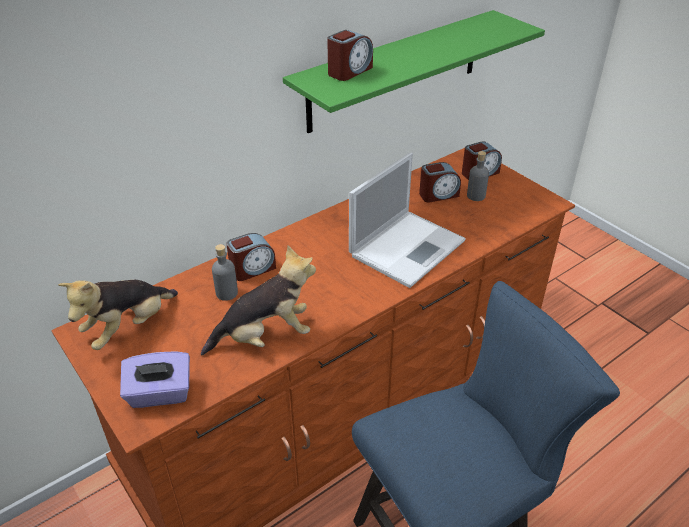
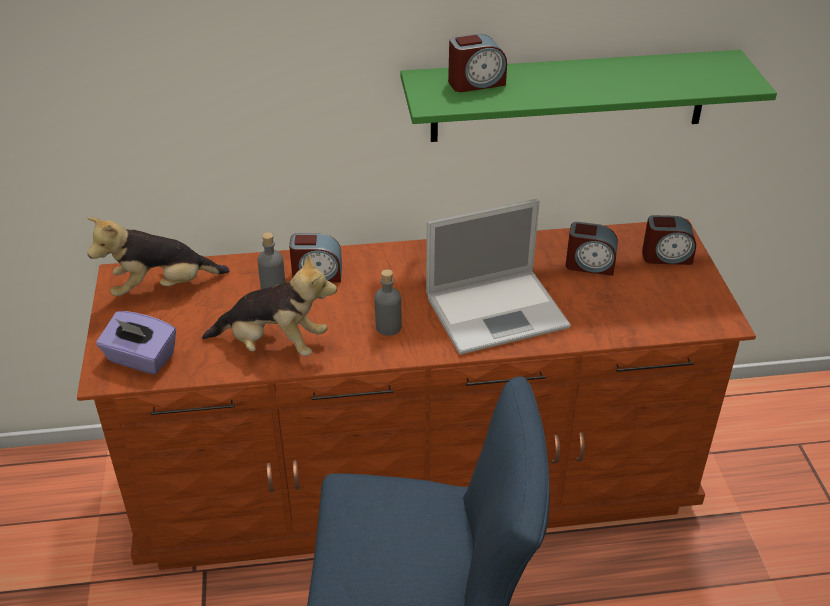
camera: 30 degrees right, 0 degrees up
grey bottle [467,151,489,201] -> grey bottle moved to [375,269,402,336]

